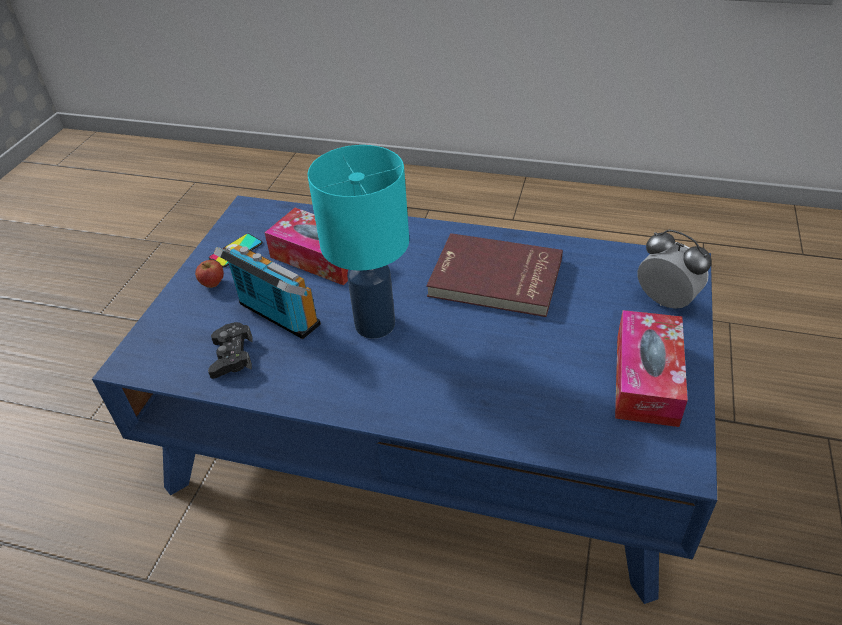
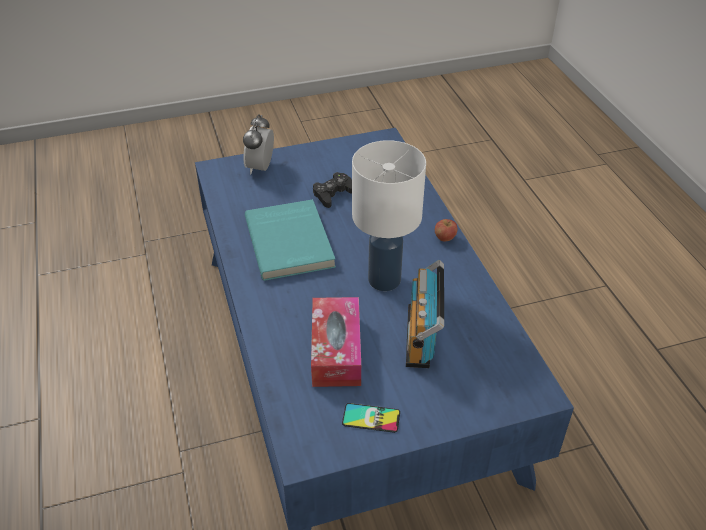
camera: 125 degrees left, 0 degrees up
apple [195,260,224,288] -> apple moved to [435,219,457,241]
black game controller [208,322,253,379] -> black game controller moved to [313,172,352,208]
turquoise table lamp [308,145,409,338] -> white table lamp [352,140,426,291]
red book [426,233,563,317] -> turquoise book [245,199,336,281]
tissue box [615,310,688,427] -> none

